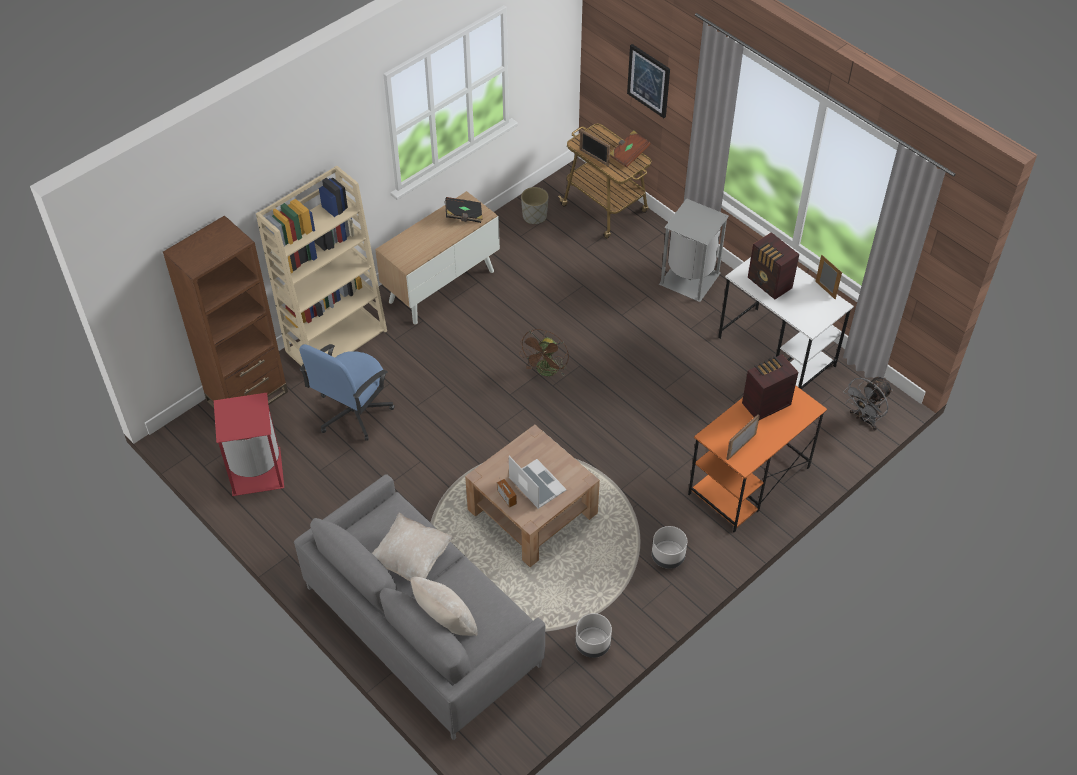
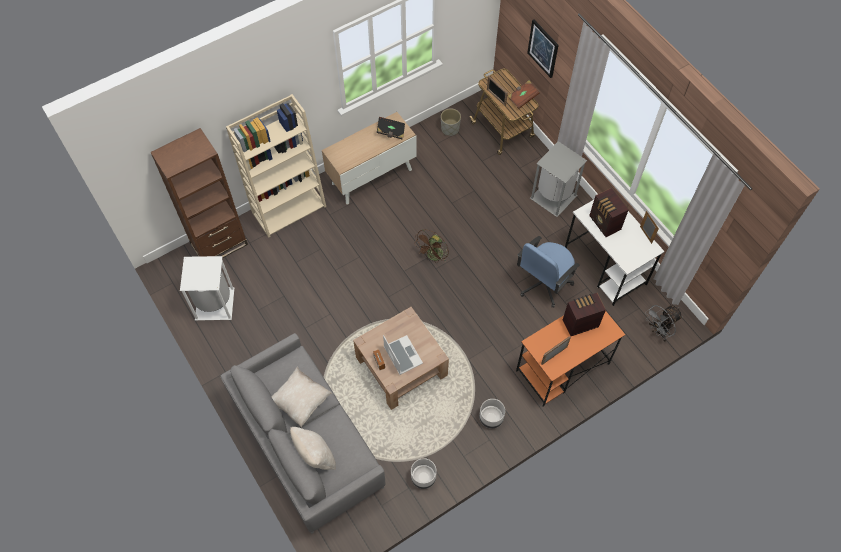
camera: 10 degrees right, 10 degrees up
red trash can [214,393,284,496] -> white trash can [180,256,235,320]
blue office chair [299,344,394,441] -> blue office chair moved to [517,236,580,308]

